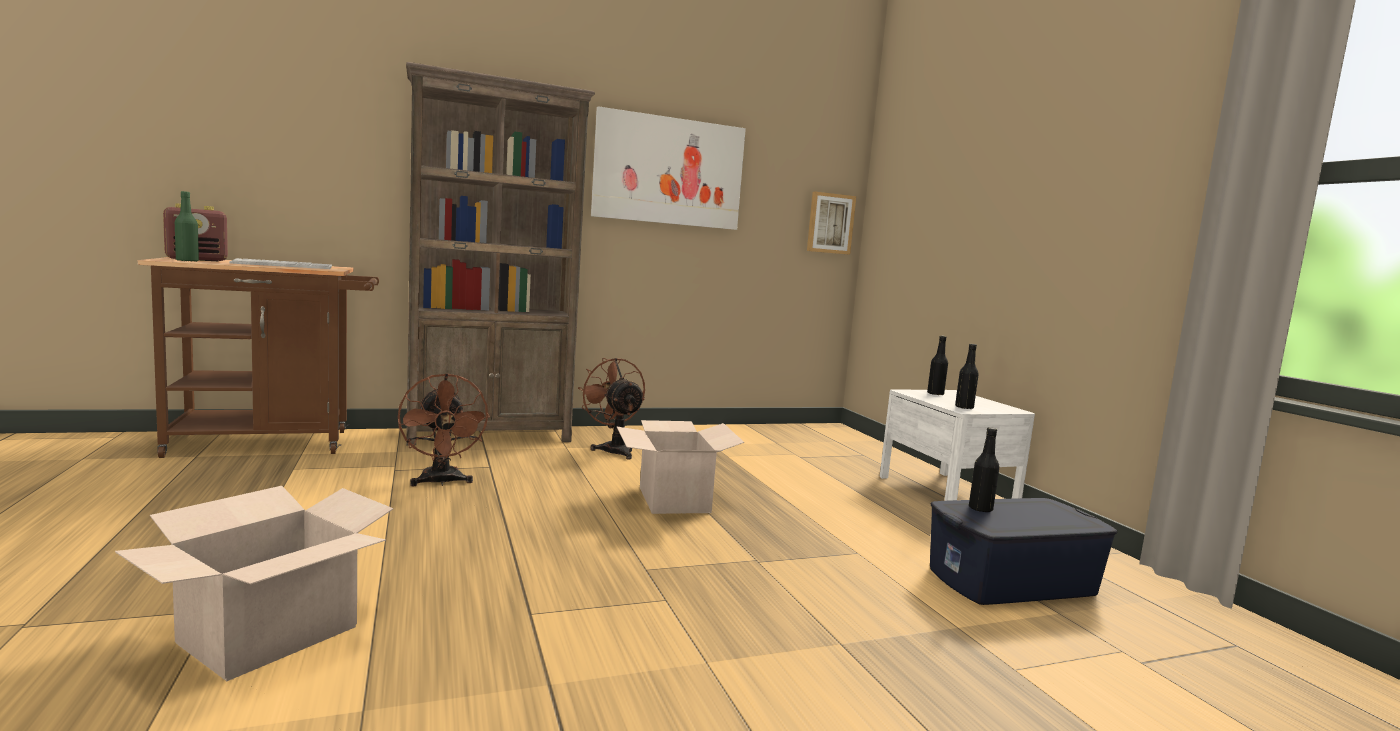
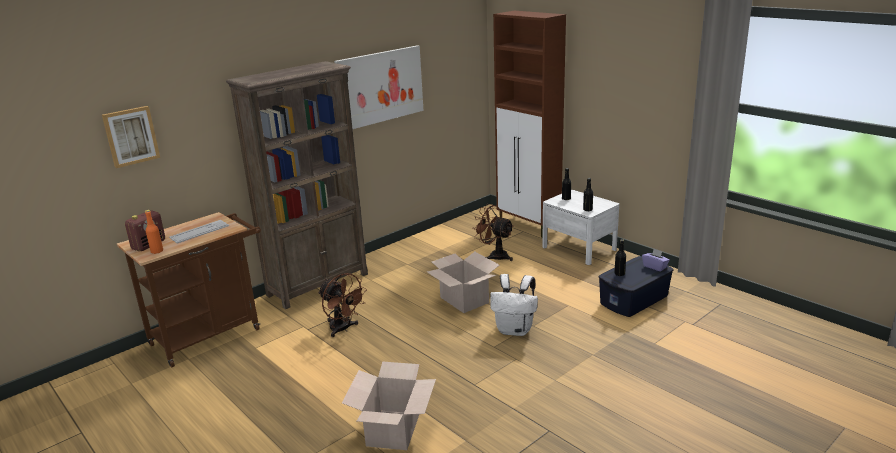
camera: 20 degrees left, 15 degrees up
green bottle [175,191,199,261] -> orange bottle [145,211,163,254]
brown fan [578,358,645,460] -> brown fan moved to [472,204,514,261]
picture [807,191,856,255] -> picture moved to [102,106,160,168]
none -> white backpack [490,274,538,336]
none -> brown cabinet [493,11,566,238]
none -> purple tissue box [642,249,670,272]

